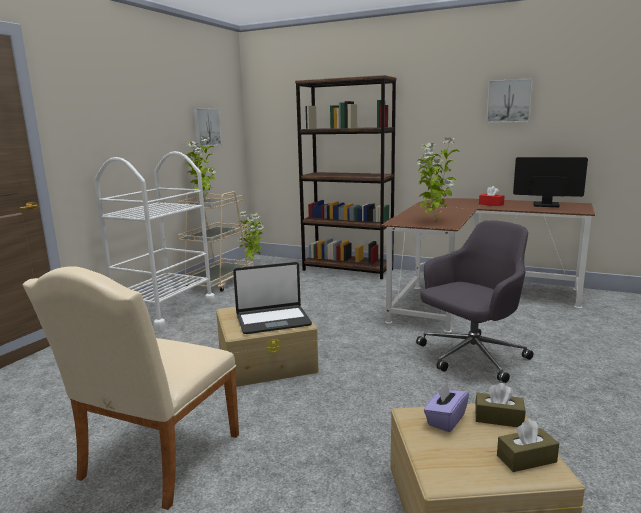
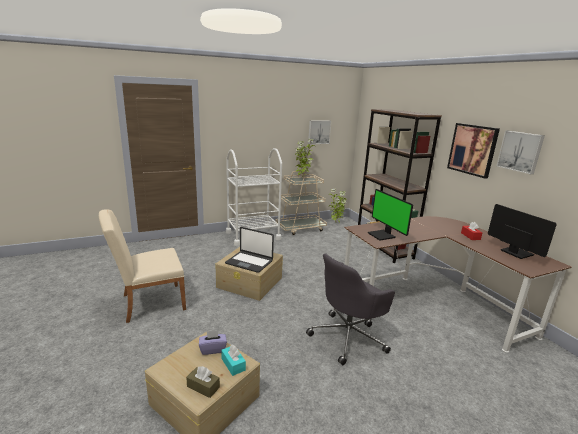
camera: 40 degrees right, 5 degrees up
grey office chair [416,220,533,383] -> grey office chair turned 135 degrees clockwise [306,254,395,365]
potted plant [418,137,460,221] -> monitor [367,189,413,240]
brown tissue box [475,383,525,427] -> turquoise tissue box [221,344,246,376]
none -> picture [447,123,500,179]

